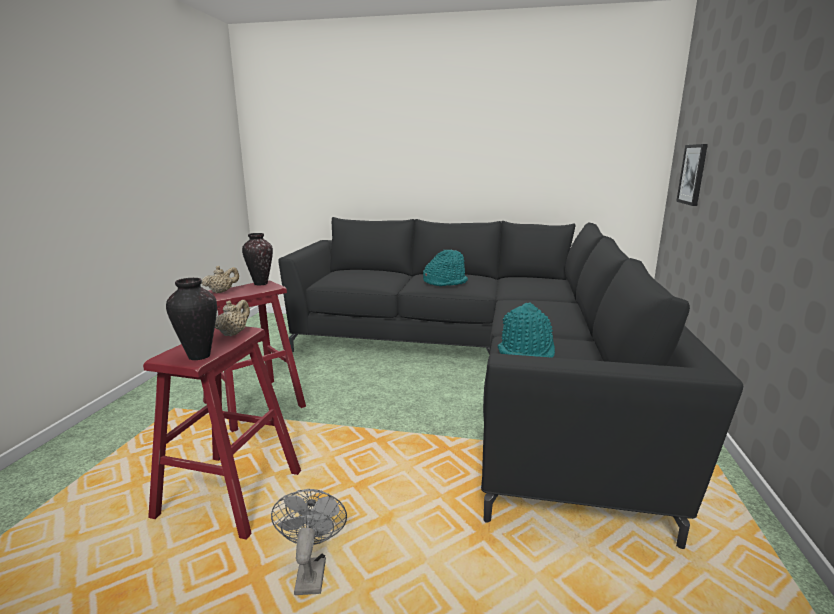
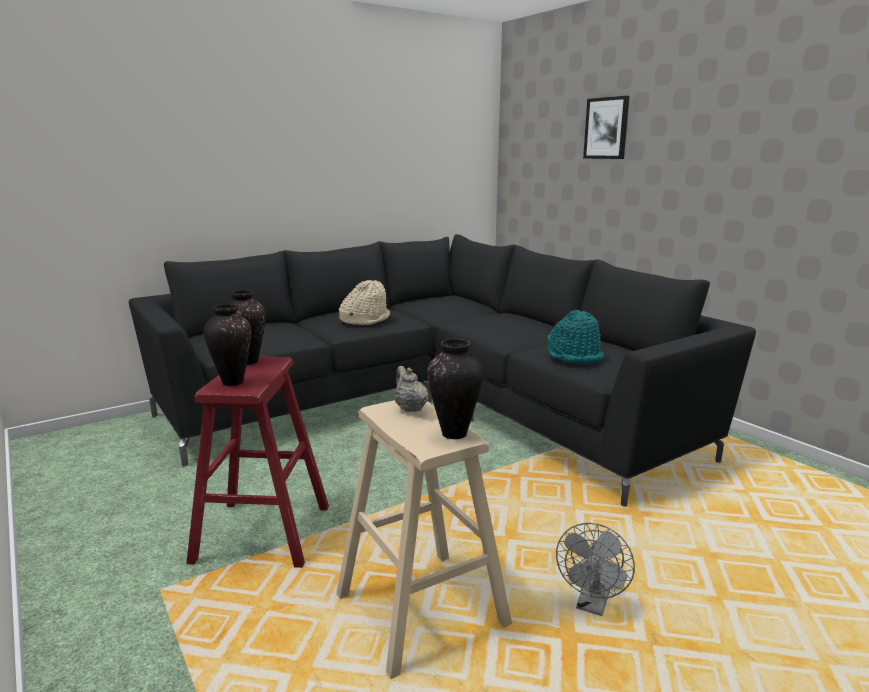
camera: 45 degrees left, 0 degrees up
red stool [143,327,301,540] -> beige stool [336,400,512,679]
beige teapot [201,266,239,293] -> vase [203,304,252,386]
grey fan [271,489,347,595] -> grey fan turned 105 degrees counterclockwise [556,523,635,616]
turquoise hat [423,249,468,286] -> beige hat [339,280,390,325]
picture [676,144,708,206] -> picture moved to [583,96,629,159]

